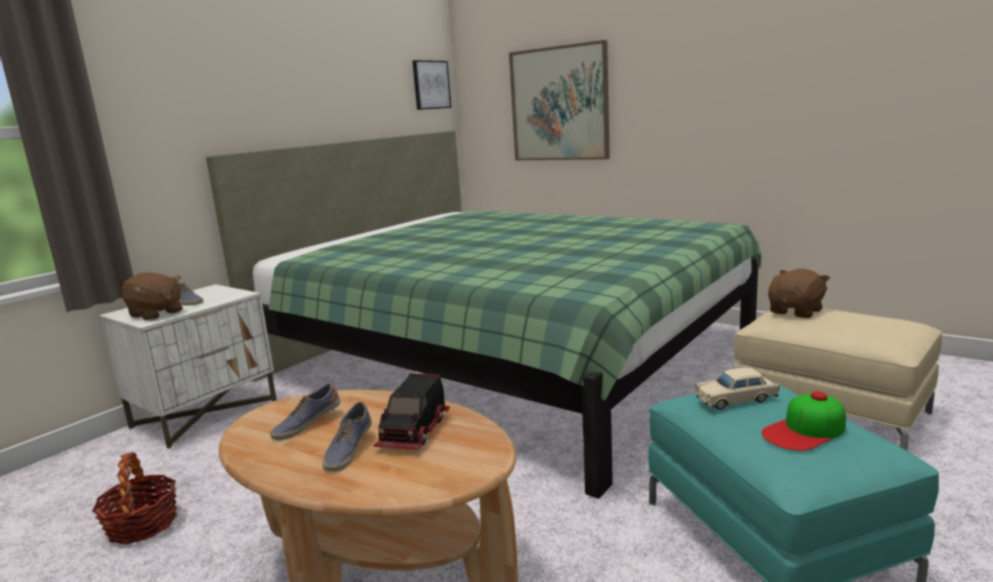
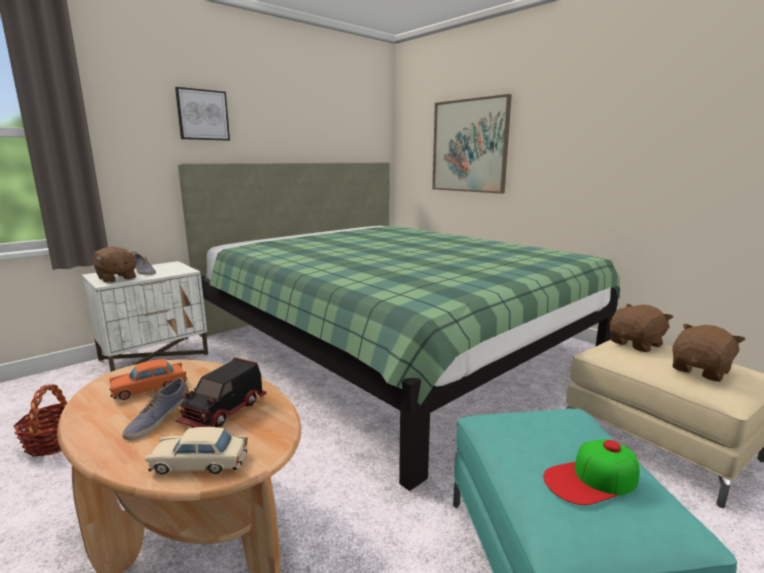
camera: 10 degrees right, 0 degrees up
shoe [270,383,340,440] -> orange toy car [109,359,187,400]
picture [412,60,451,110] -> picture moved to [175,87,230,140]
beige toy car [695,368,780,410] -> beige toy car moved to [145,427,247,475]
none -> brown plush toy [672,324,746,382]

